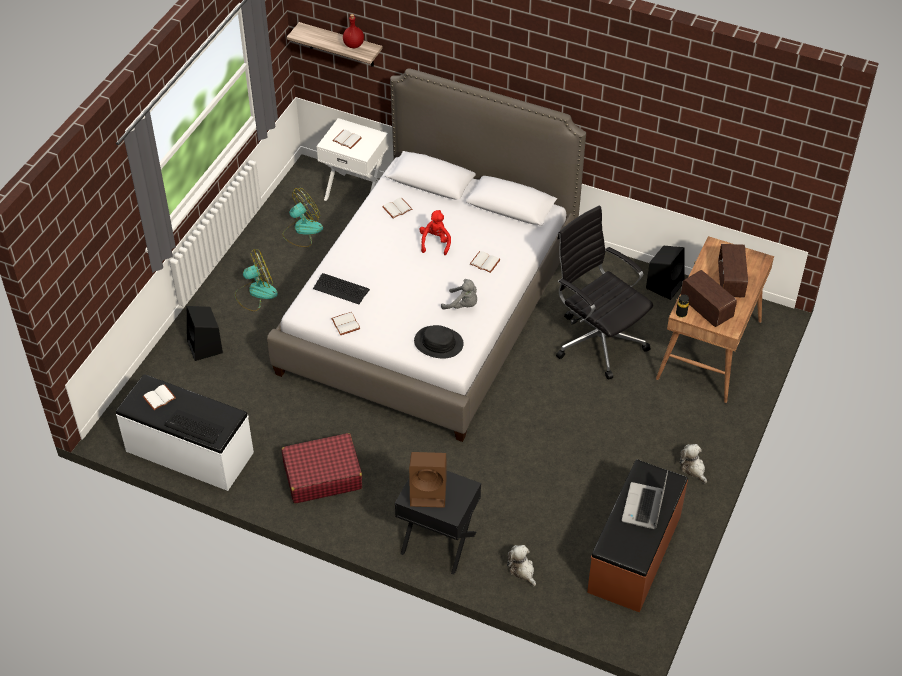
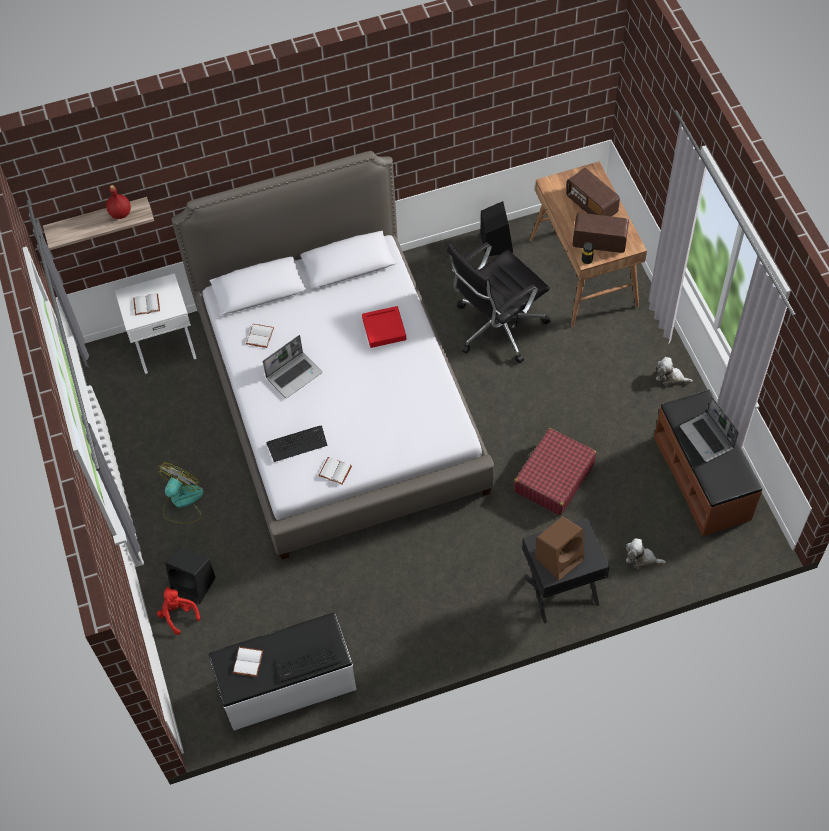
camera: 40 degrees left, 10 degrees up
red suitcase [281,433,362,503] -> red suitcase moved to [514,428,596,515]
fan [283,188,323,247] -> none
black hat [414,325,464,358] -> none
red plush toy [419,210,451,255] -> red plush toy moved to [157,587,200,635]
grey plush toy [441,279,477,310] -> none
white book [470,251,501,273] -> red tray [362,306,406,348]
black office chair [556,206,653,380] -> black office chair turned 45 degrees counterclockwise [447,242,551,363]
none -> laptop [263,335,322,398]

